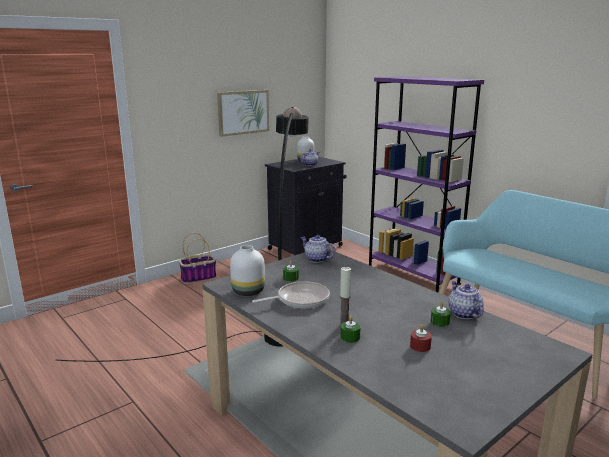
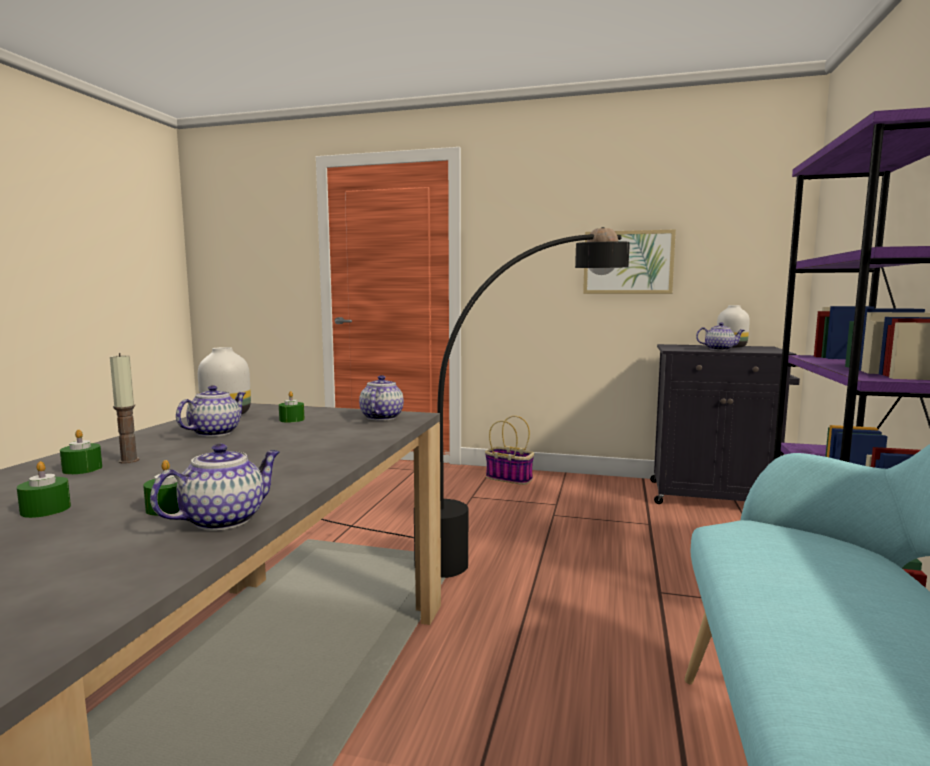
camera: 55 degrees right, 10 degrees down
frying pan [252,281,330,308] -> teapot [176,385,246,437]
red candle [410,325,432,352] -> green candle [17,461,71,518]

